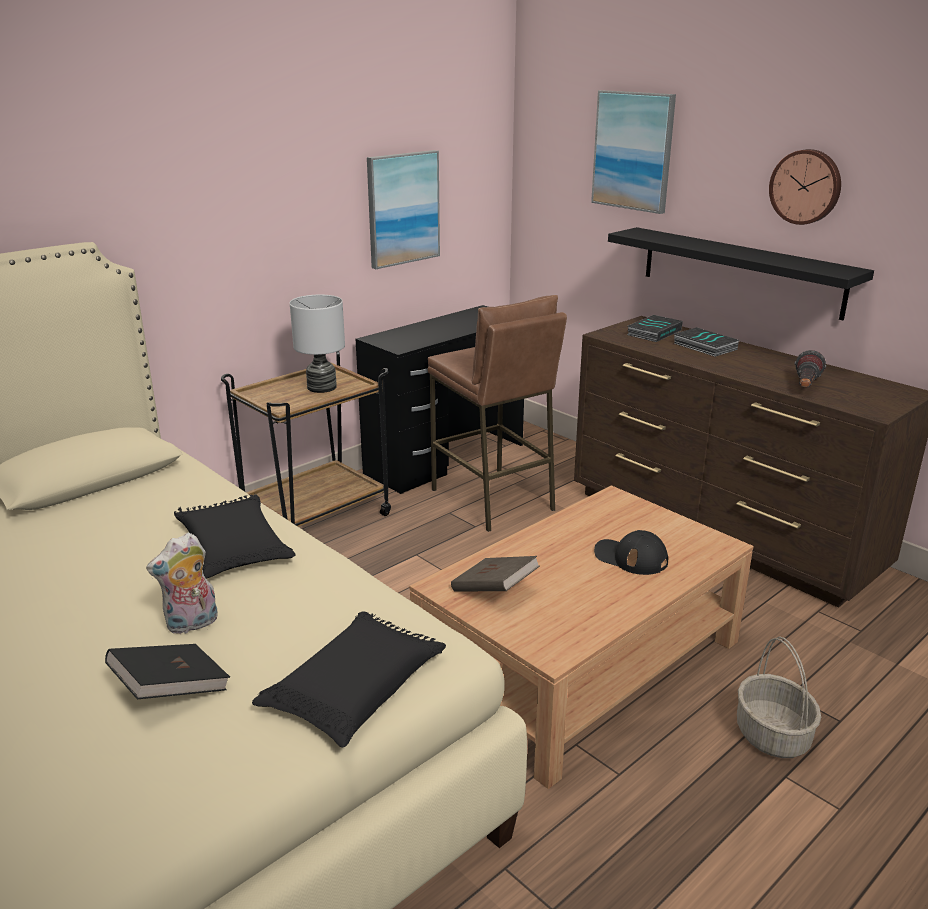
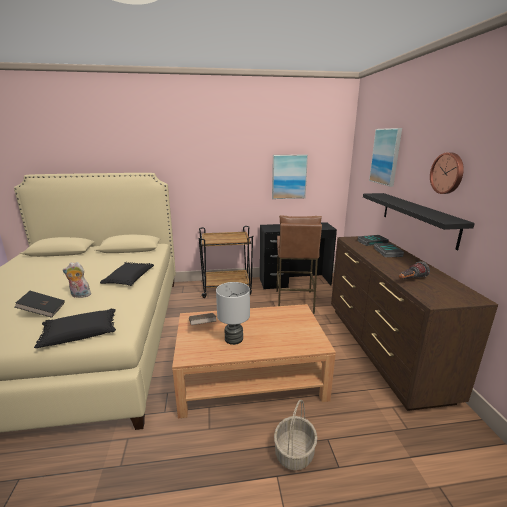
camera: 35 degrees right, 5 degrees down
grey table lamp [290,294,345,393] -> grey table lamp moved to [216,282,250,345]
black cap [594,530,668,575] -> none

